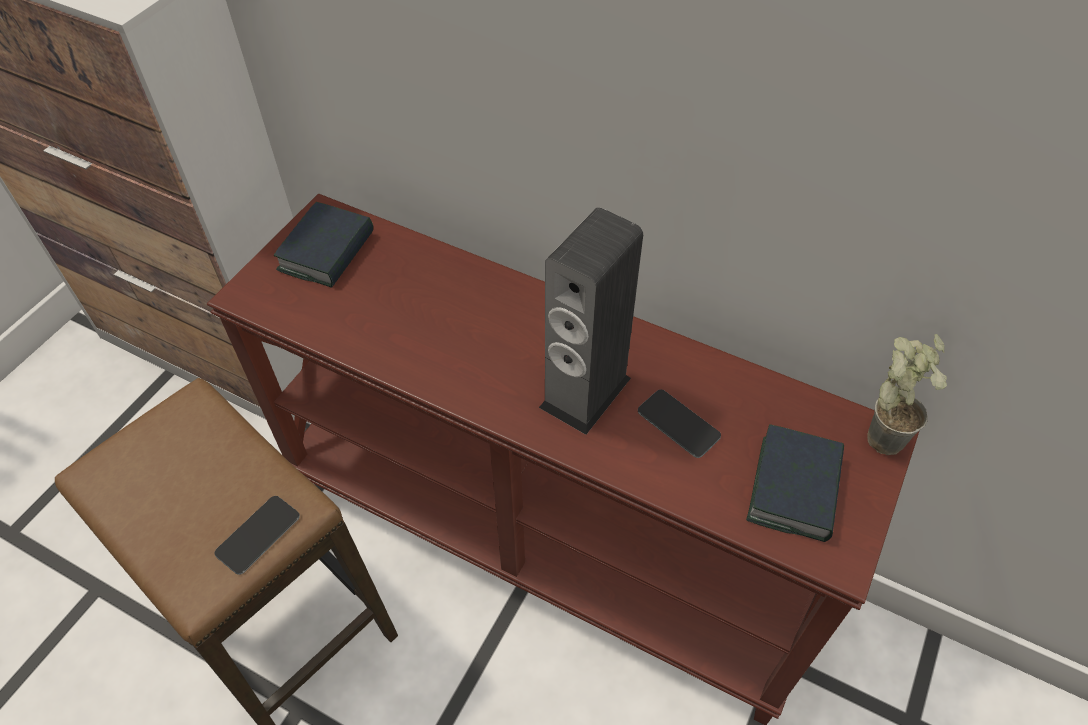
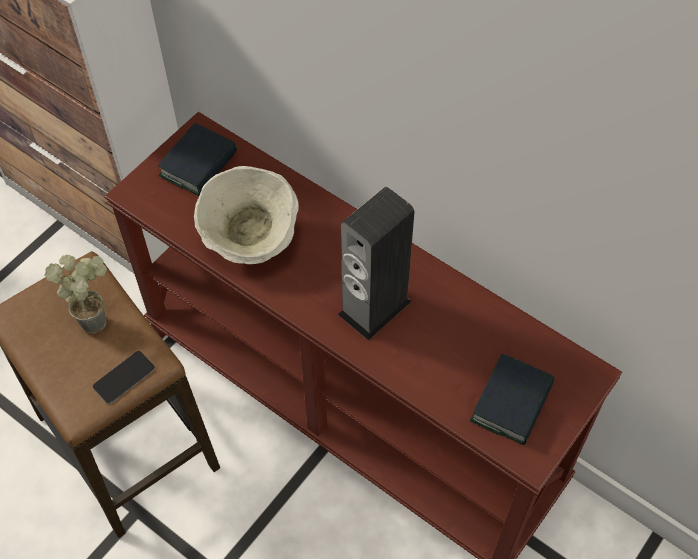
camera: 10 degrees right, 5 degrees up
phone [638,390,721,458] -> none
potted plant [868,334,947,455] -> potted plant moved to [44,255,107,334]
none -> beige bowl [194,166,299,264]

